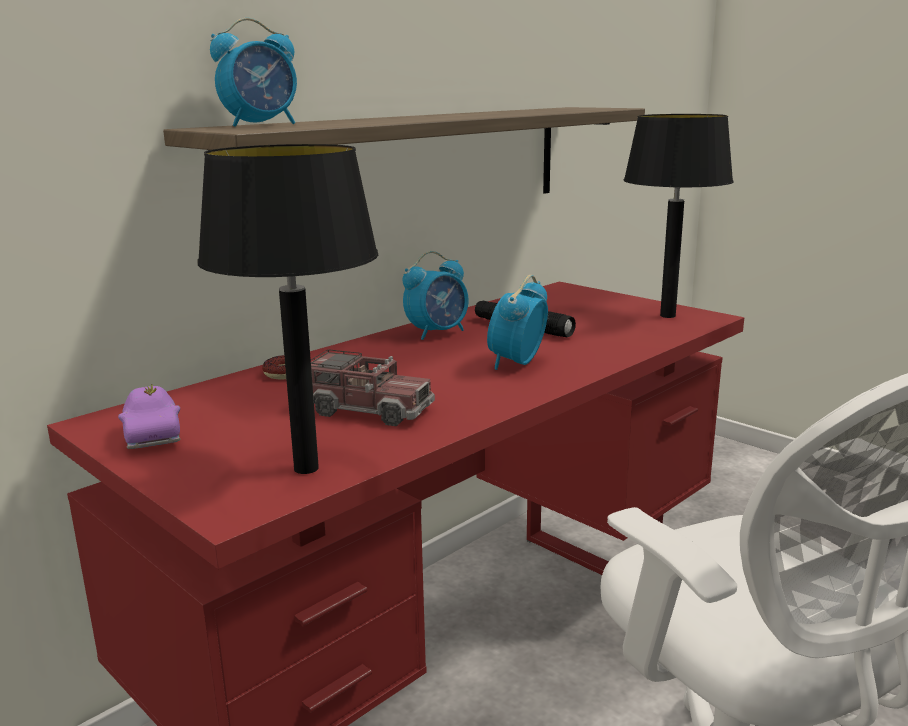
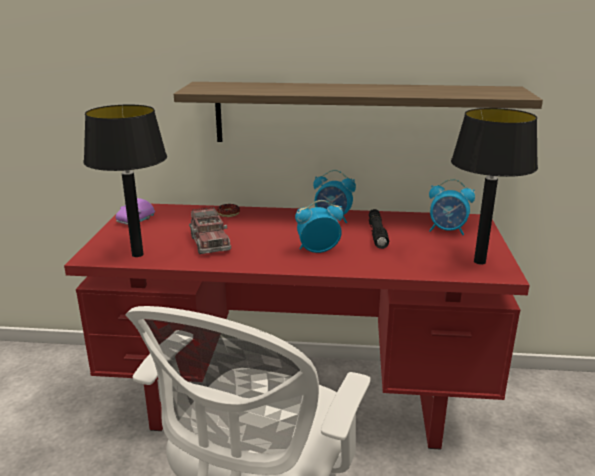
camera: 50 degrees right, 5 degrees up
alarm clock [210,18,297,127] -> alarm clock moved to [429,179,475,235]

